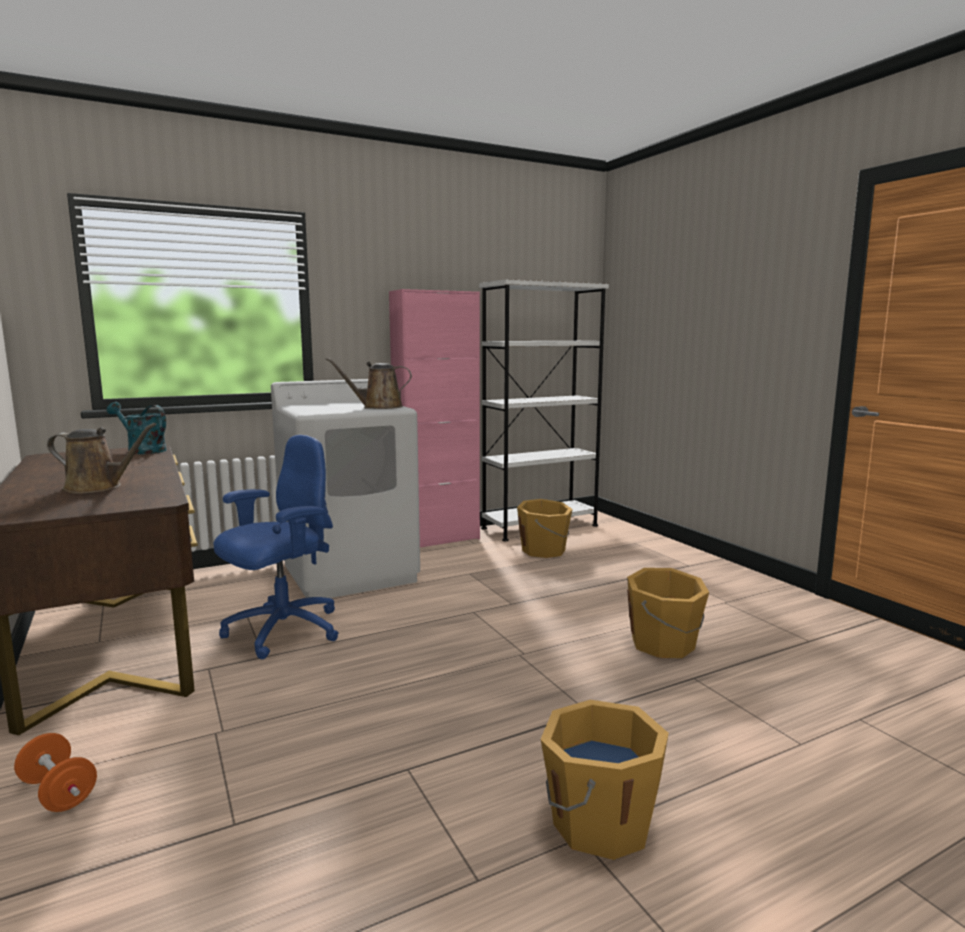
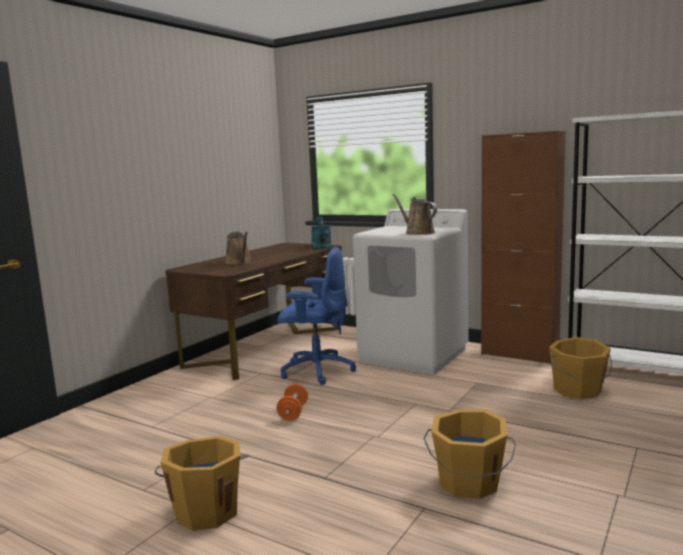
camera: 60 degrees right, 0 degrees up
orange dumbbell [14,733,97,812] -> orange dumbbell moved to [277,384,308,421]
pink cabinet [389,289,480,547] -> brown cabinet [481,131,566,364]

